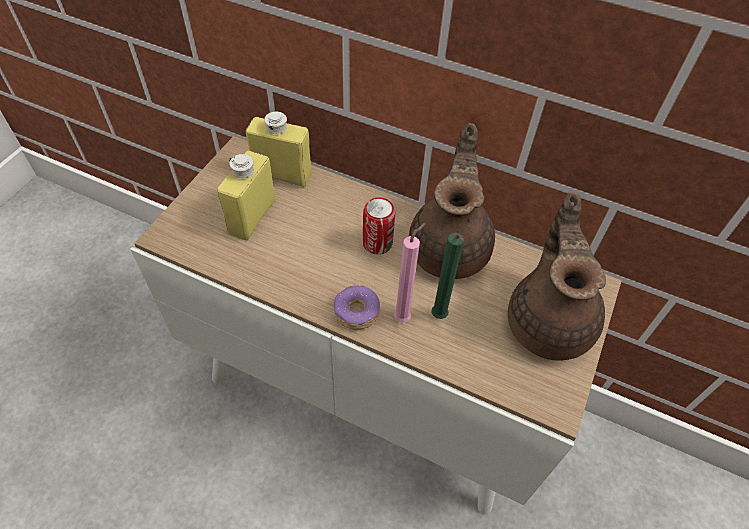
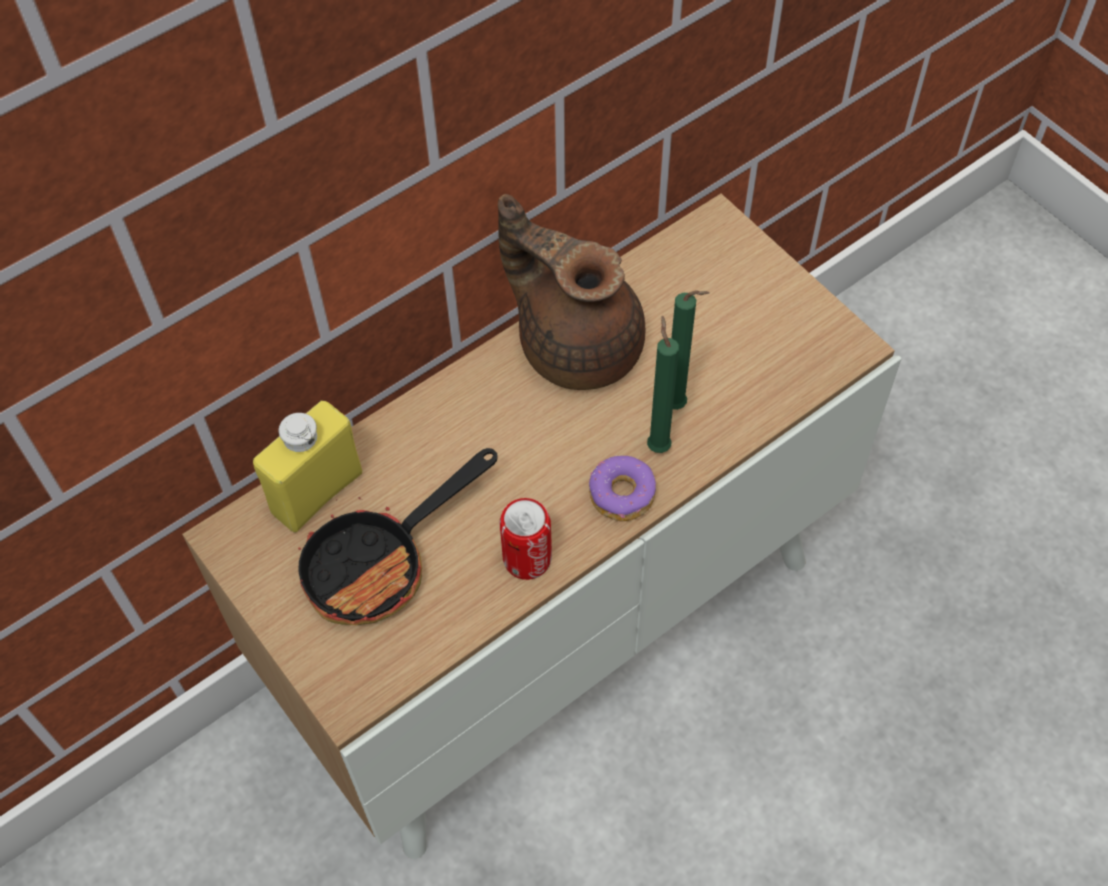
camera: 60 degrees left, 5 degrees up
yellow bottle [217,151,276,240] -> frying pan [298,448,498,625]
can [363,198,395,255] -> can moved to [499,498,552,580]
pink candle [394,223,426,323] -> green candle [647,315,679,453]
brown teapot [508,192,606,361] -> none

